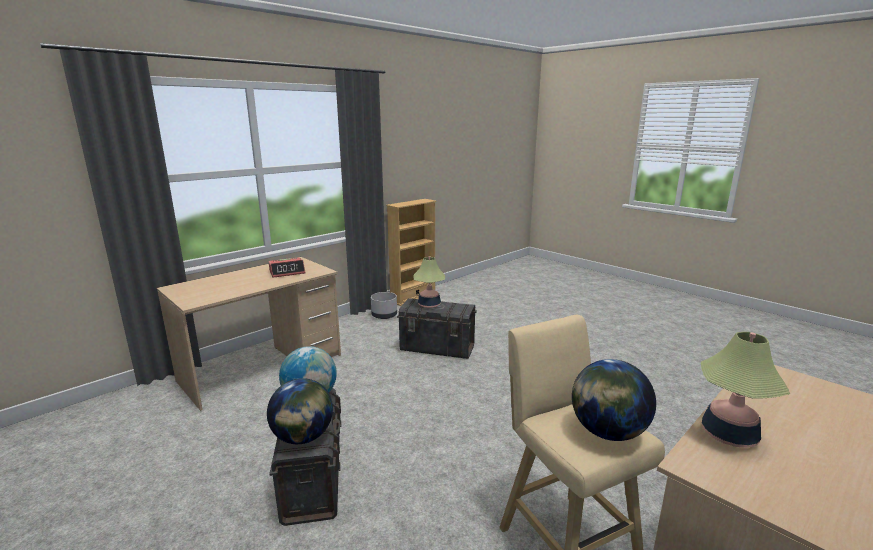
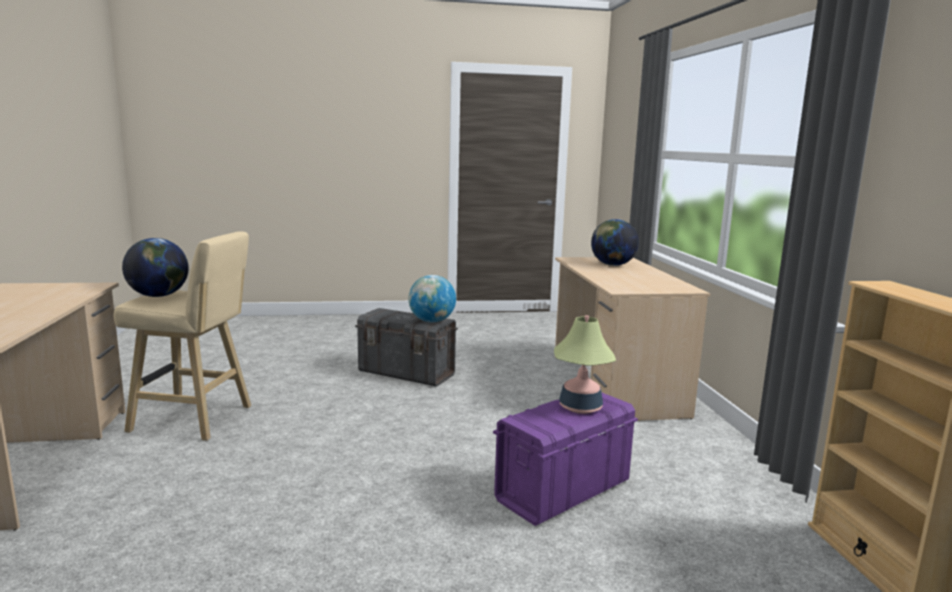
camera: 125 degrees right, 5 degrees down
globe [267,378,333,444] -> globe moved to [591,219,639,266]
alarm clock [269,257,305,278] -> none
grey planter [371,292,397,319] -> none
grey storage box [397,298,477,359] -> purple storage box [493,393,638,526]
table lamp [701,332,790,448] -> none

